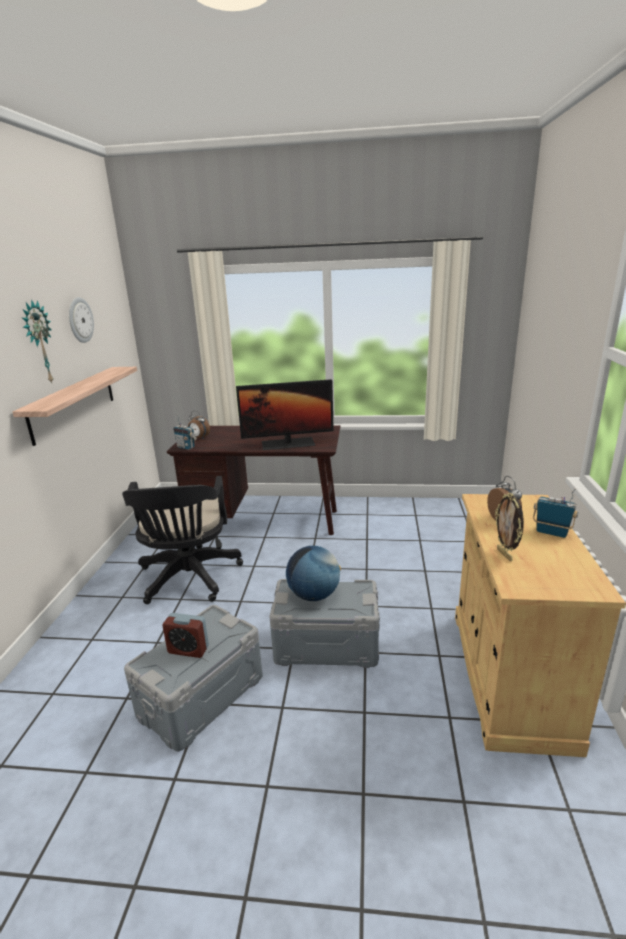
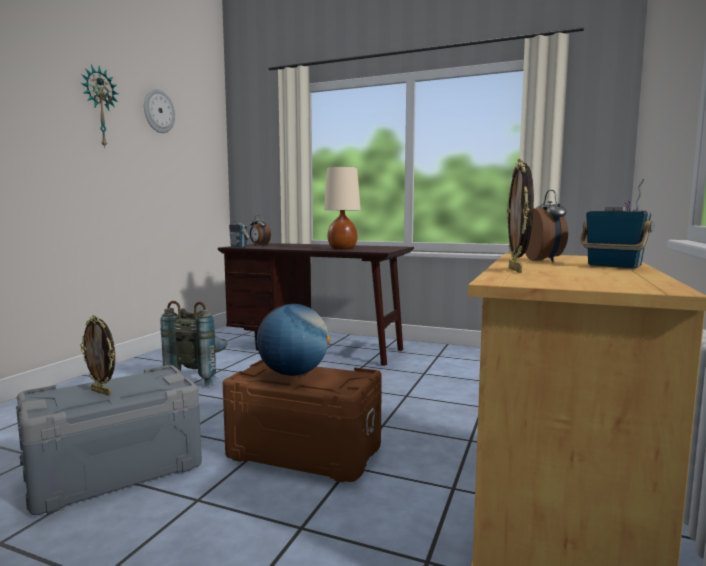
camera: 15 degrees right, 15 degrees down
shelf [13,367,137,446] -> none
black office chair [122,476,243,604] -> grey backpack [160,301,227,387]
alarm clock [162,613,209,658] -> picture frame [80,315,115,395]
monitor [236,379,334,450] -> beige table lamp [324,166,361,250]
grey storage box [270,579,380,668] -> brown storage box [223,359,382,482]

